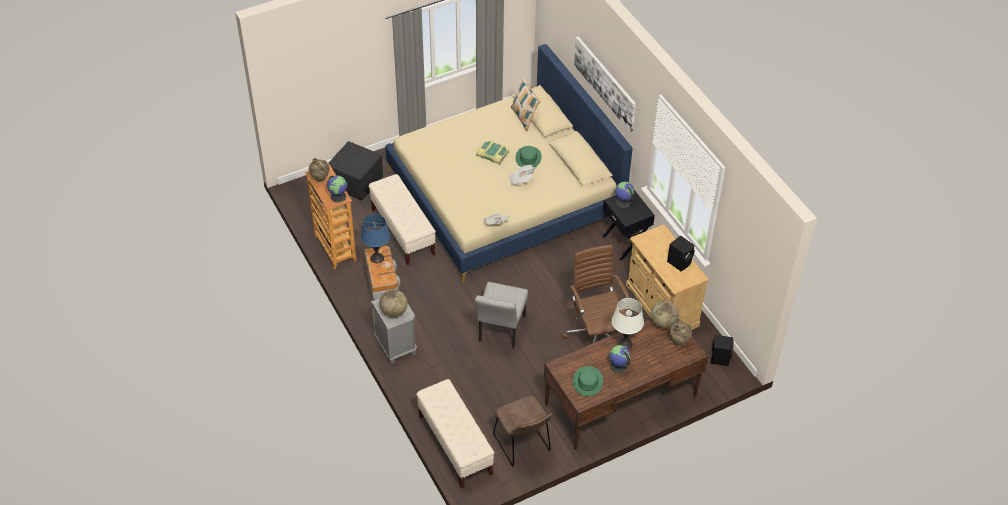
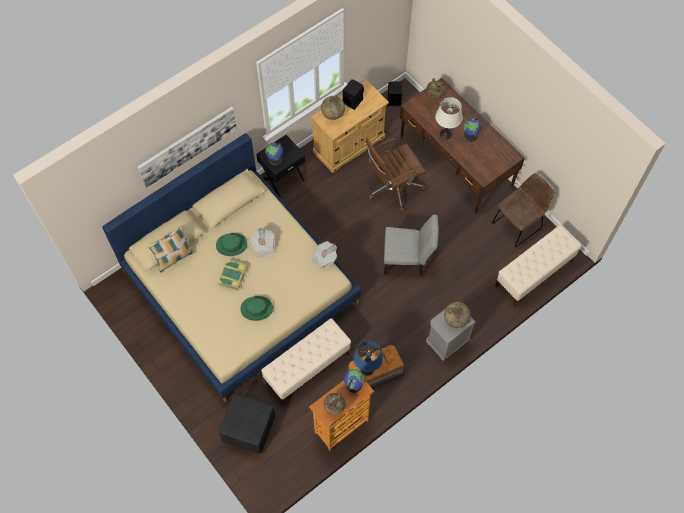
camera: 100 degrees left, 15 degrees up
green hat [573,366,603,396] -> green hat moved to [241,296,273,321]
globe [650,300,679,329] -> globe moved to [321,96,345,120]

